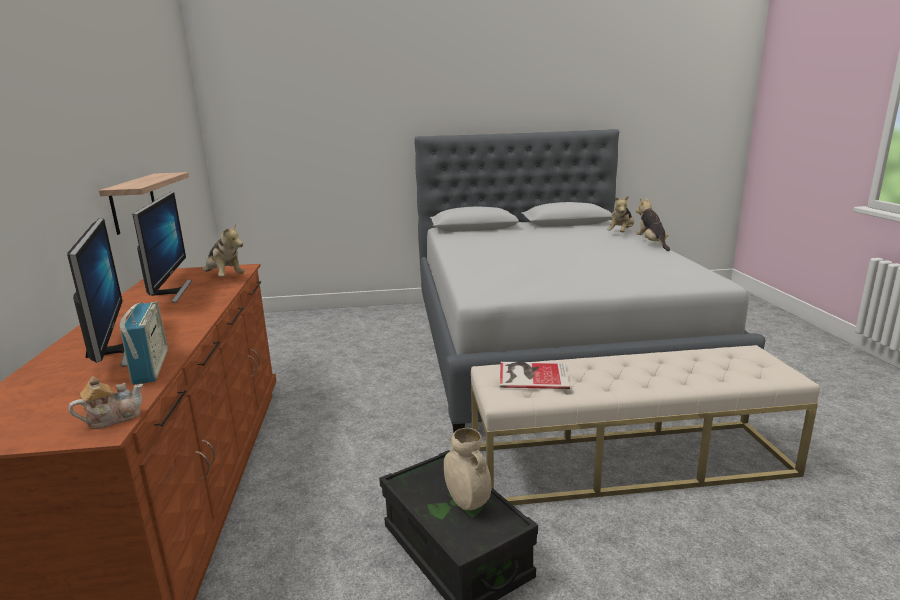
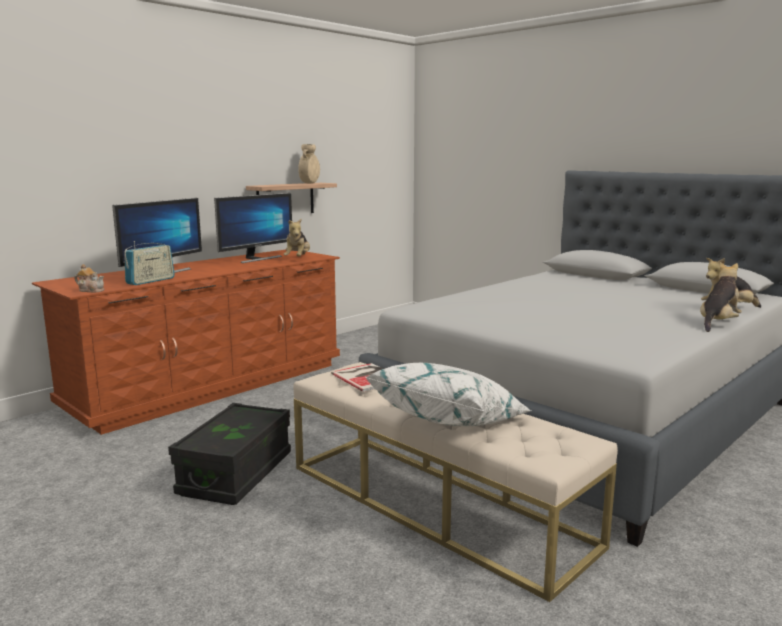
camera: 50 degrees right, 5 degrees down
beige vase [444,428,491,510] -> beige vase moved to [298,144,320,184]
none -> white pillow [366,363,531,426]

